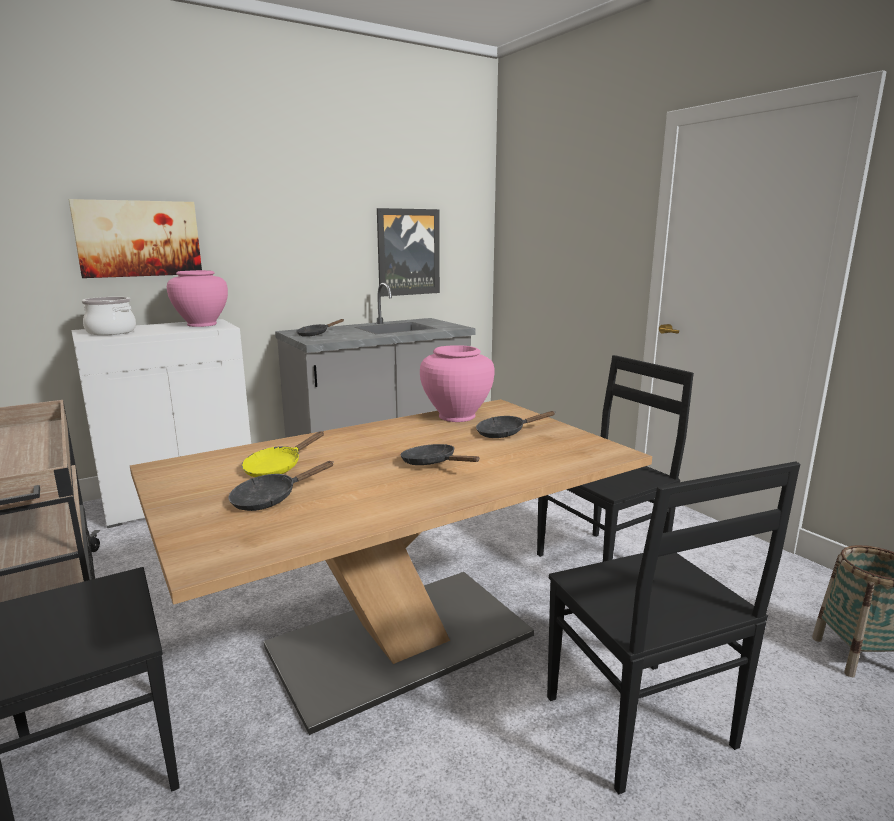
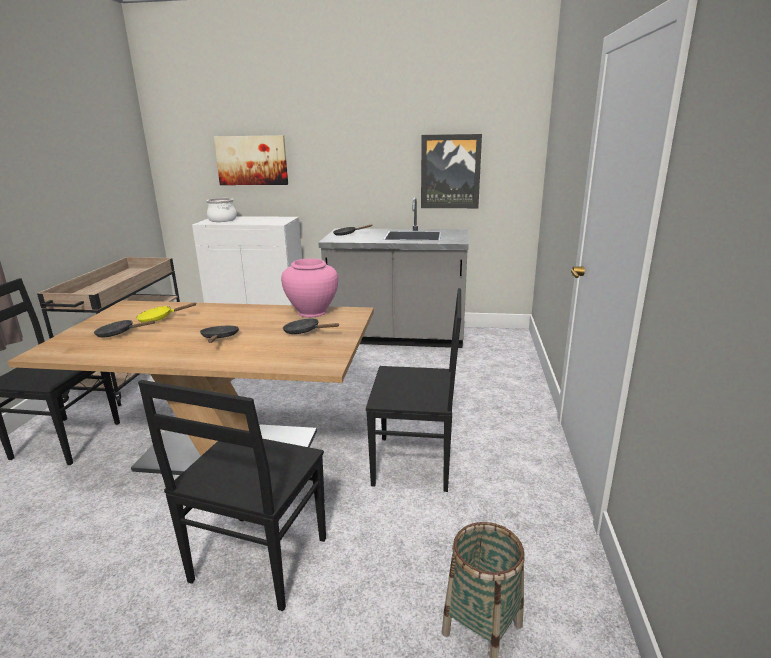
camera: 40 degrees right, 5 degrees up
pink vase [167,270,228,327] -> none

